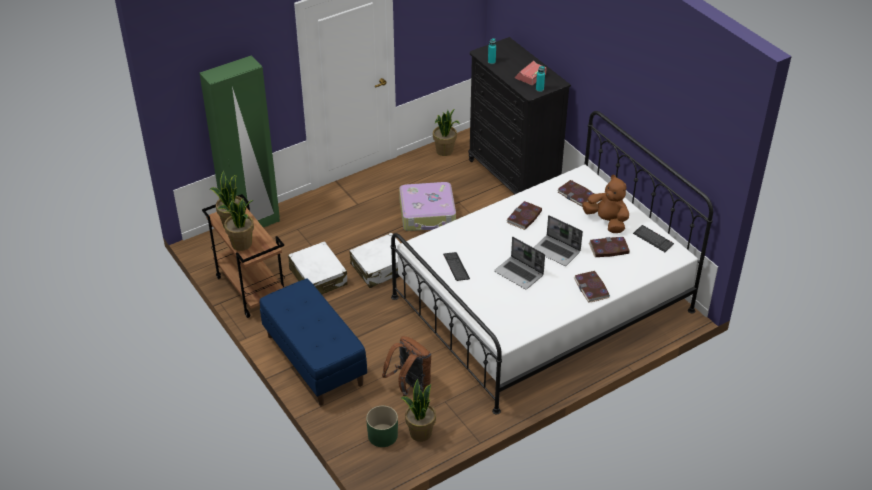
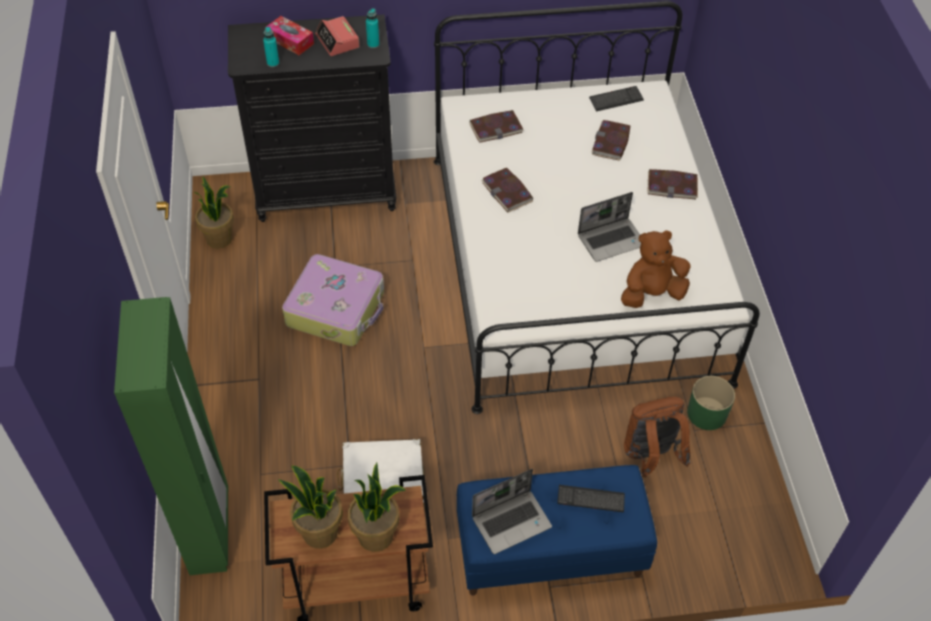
camera: 65 degrees left, 10 degrees up
white suitcase [349,233,401,288] -> none
green planter [366,406,398,447] -> green planter moved to [687,376,735,430]
potted plant [401,379,436,442] -> none
keyboard [443,252,470,281] -> keyboard moved to [557,485,625,512]
laptop [534,215,583,266] -> laptop moved to [472,469,552,554]
brown plush toy [582,175,629,233] -> brown plush toy moved to [621,230,691,308]
none -> tissue box [266,16,314,55]

